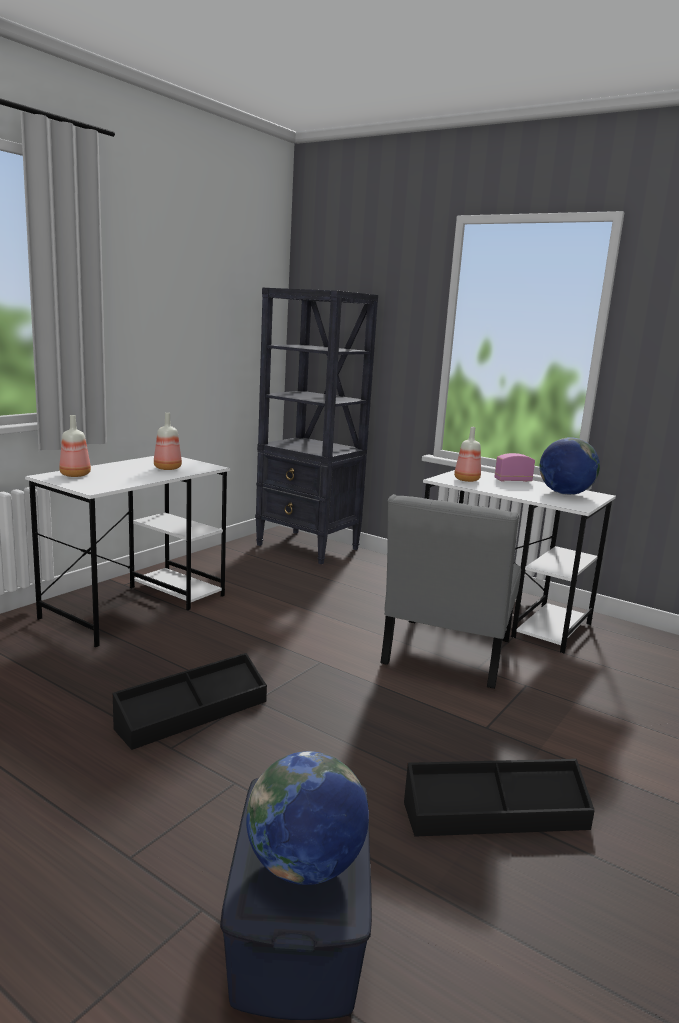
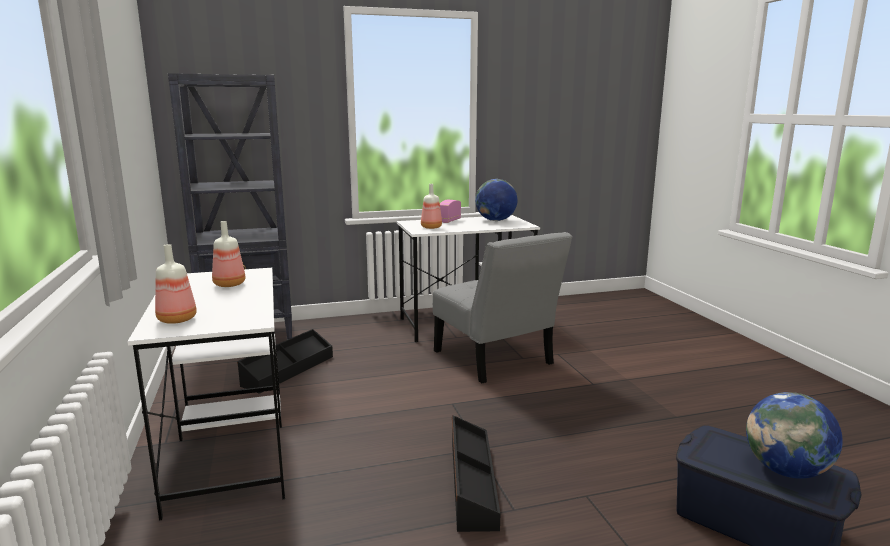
camera: 50 degrees left, 0 degrees up
black storage box [404,759,595,837] -> black storage box moved to [237,329,333,394]

